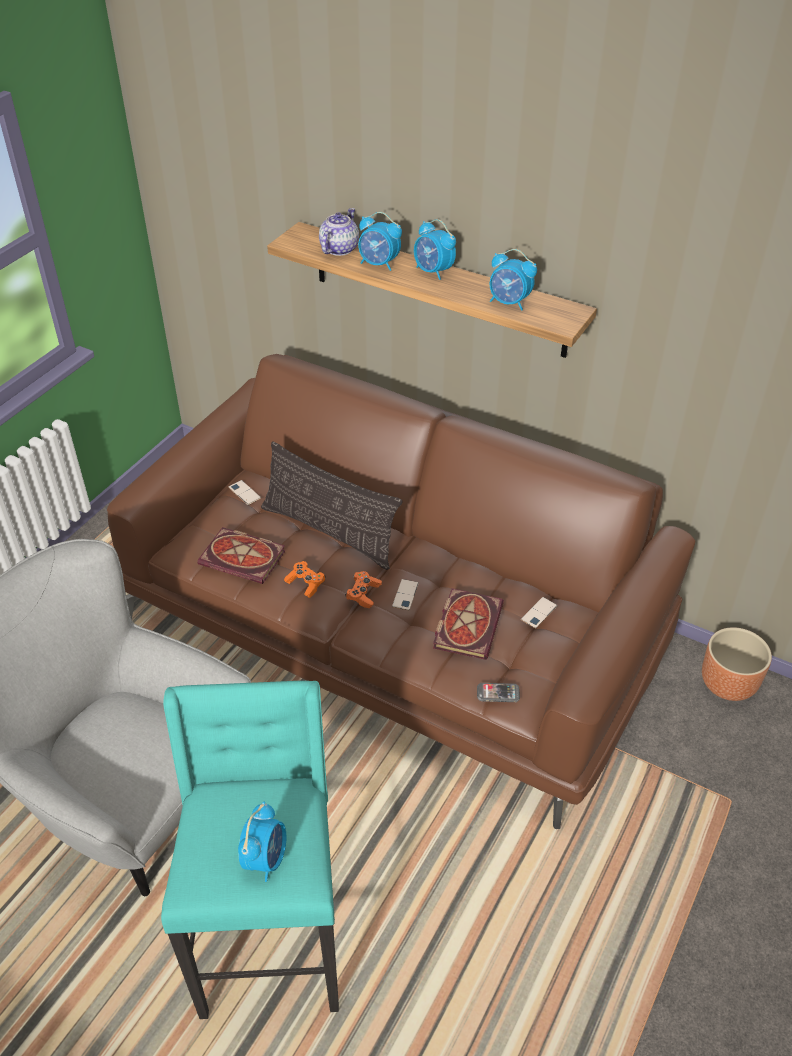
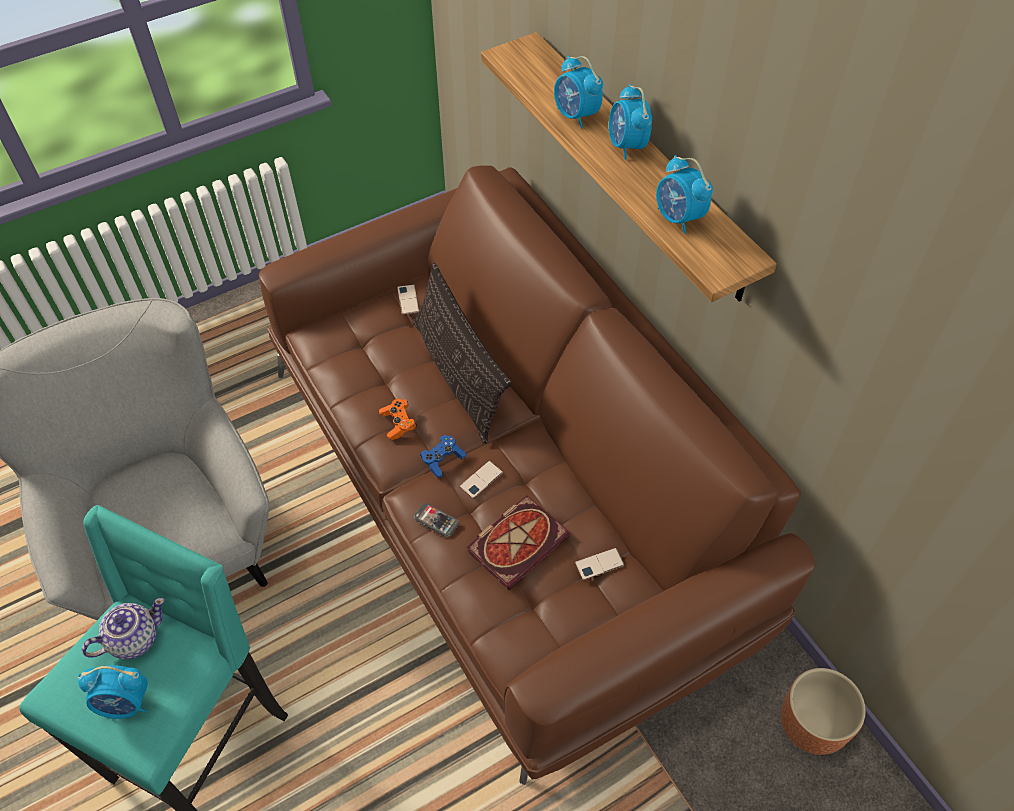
camera: 30 degrees right, 10 degrees up
book [198,527,285,584] -> none
alarm clock [238,802,286,882] -> alarm clock turned 45 degrees clockwise [78,665,148,719]
teapot [319,208,359,256] -> teapot moved to [82,597,165,659]
orange game controller [345,571,382,608] -> blue game controller [420,435,466,478]
phone [477,683,520,702] -> phone moved to [414,503,459,537]

